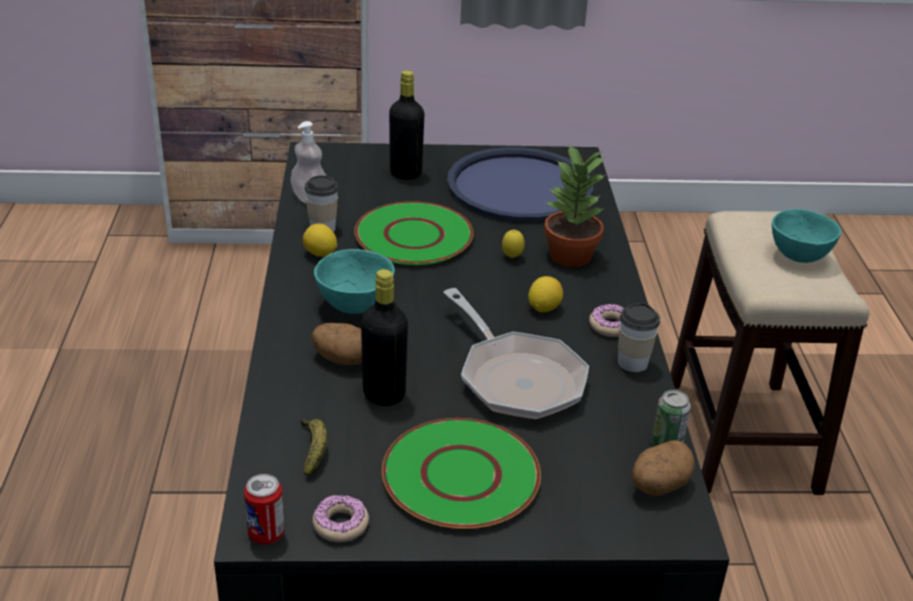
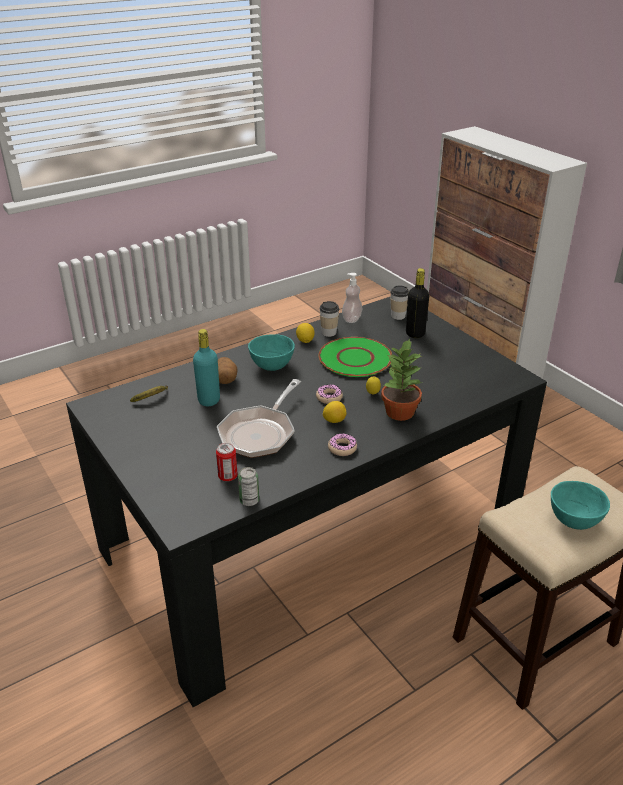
camera: 60 degrees right, 0 degrees up
can [244,474,285,544] -> can moved to [216,443,238,481]
donut [312,494,369,542] -> donut moved to [316,384,343,404]
black bottle [361,269,408,406] -> turquoise bottle [193,329,220,406]
green plate [382,418,541,529] -> none
blue tray [447,147,593,221] -> none
cup [618,303,660,372] -> cup moved to [390,285,409,320]
potato [632,440,695,496] -> none

